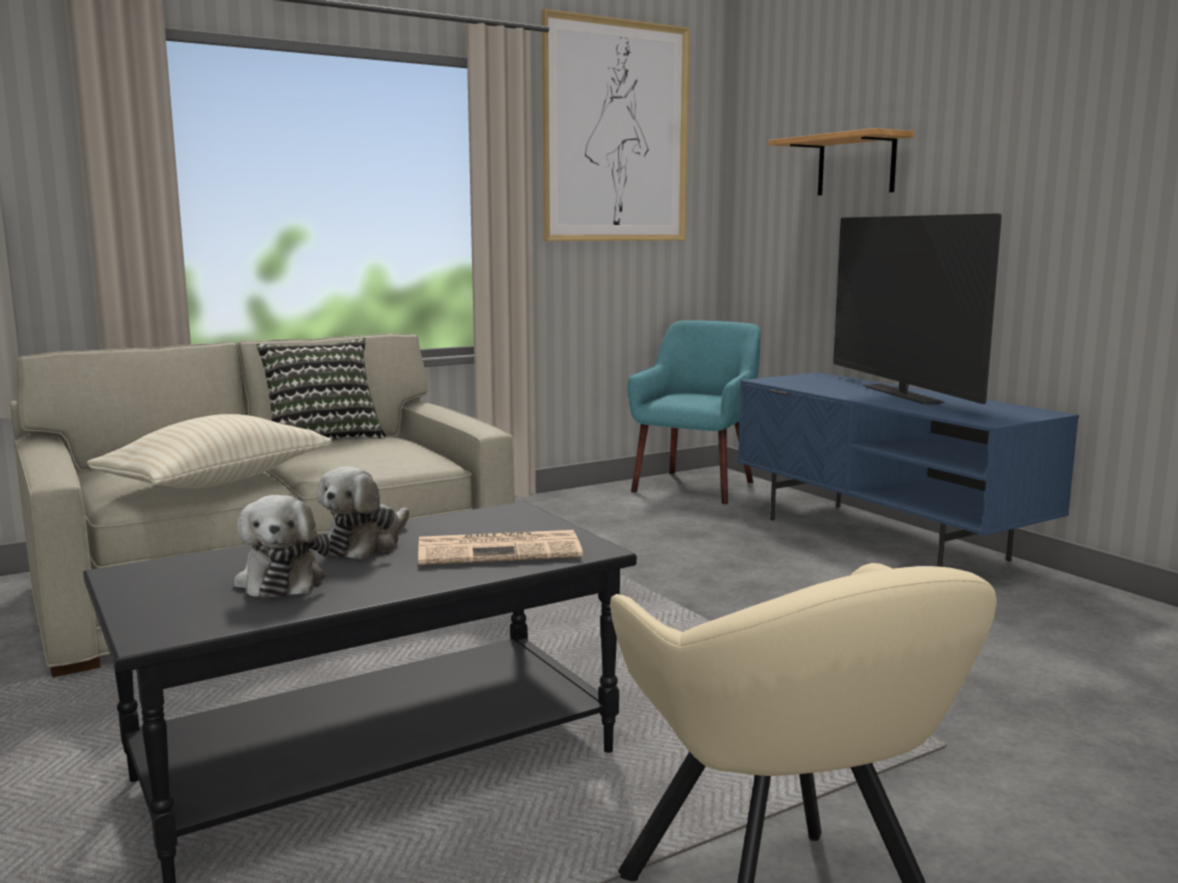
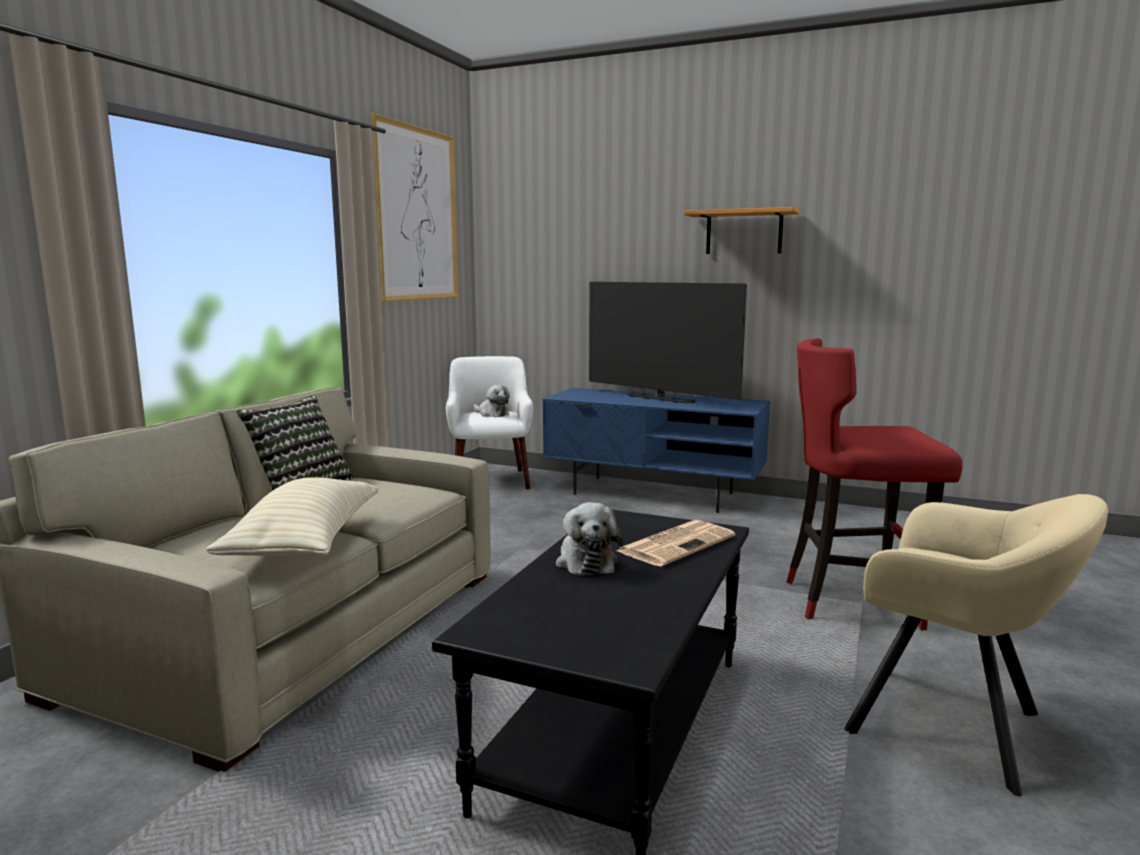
camera: 35 degrees left, 0 degrees up
plush toy [234,495,330,598] -> plush toy moved to [473,385,510,417]
turquoise armchair [627,320,761,504] -> white armchair [446,356,533,489]
shelf [768,128,915,195] -> shelf moved to [683,207,800,254]
none -> red stool [786,338,963,630]

